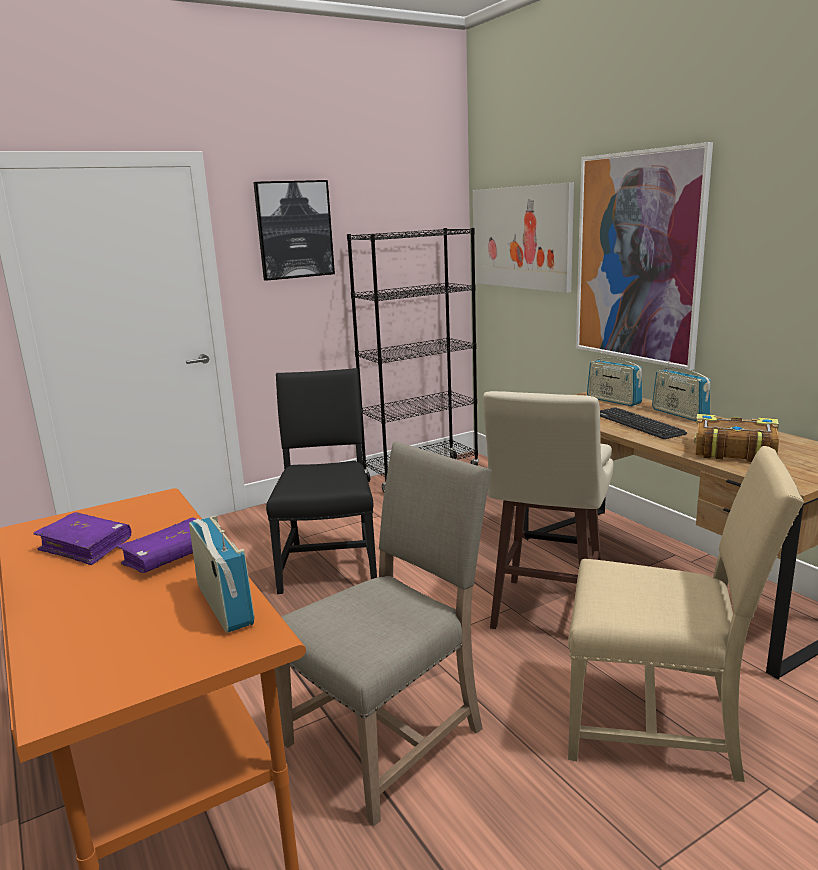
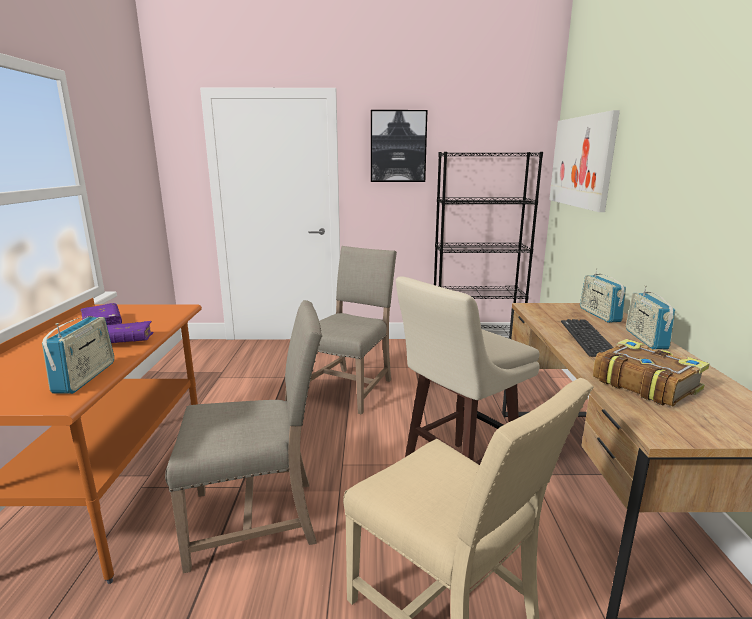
camera: 30 degrees right, 0 degrees up
black chair [266,368,377,594] -> beige chair [310,246,397,415]
picture [576,142,713,370] -> none

